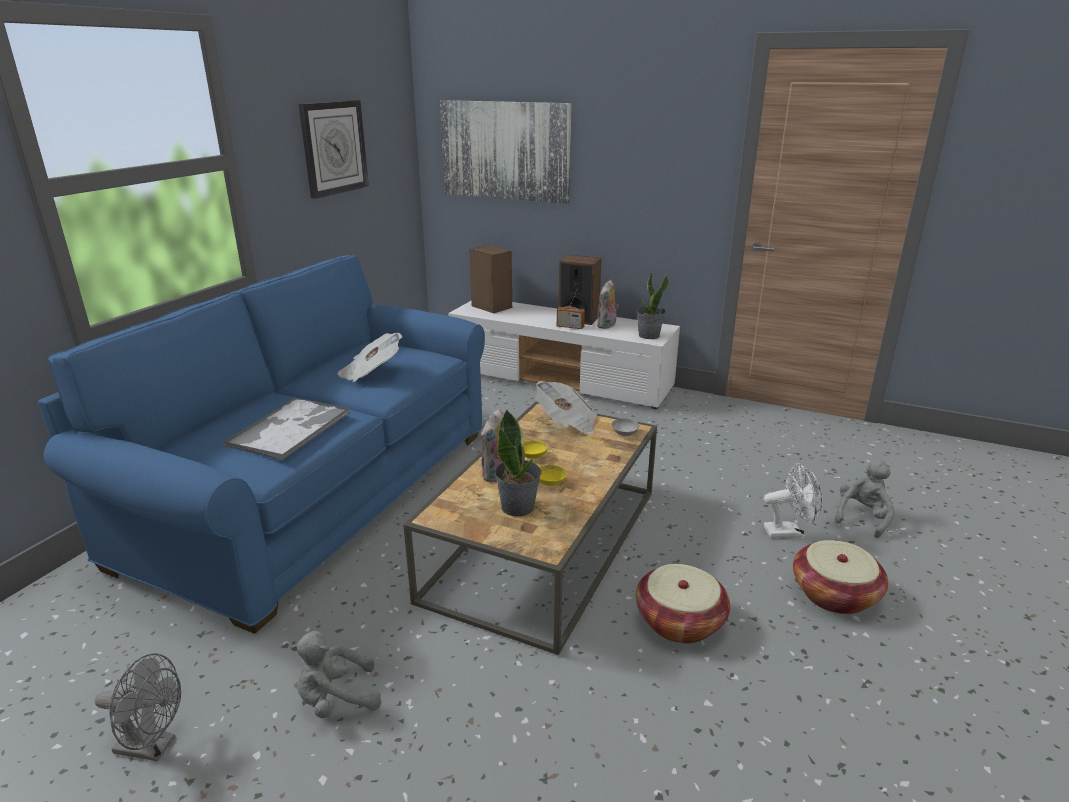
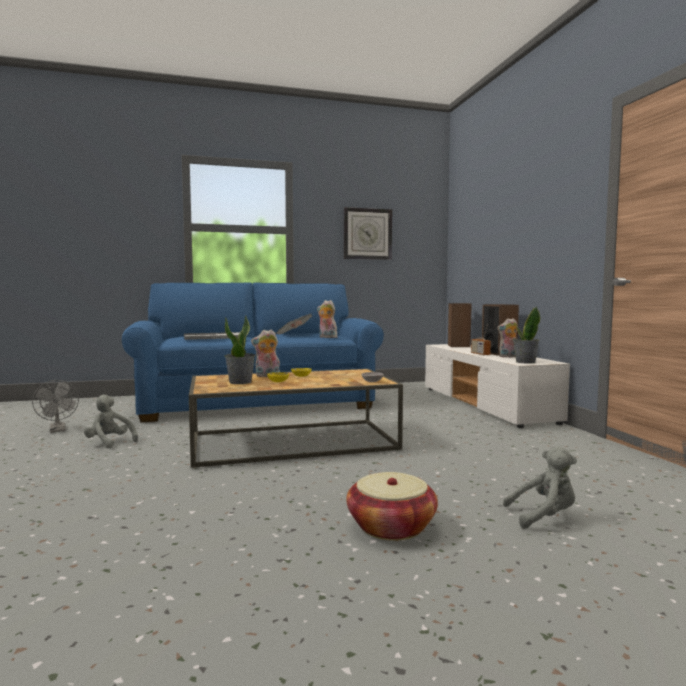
camera: 50 degrees right, 20 degrees down
picture [440,100,572,204] -> none
newspaper [535,381,597,435] -> none
basket [636,564,730,643] -> none
white fan [764,463,822,538] -> none
none -> plush toy [317,300,337,338]

